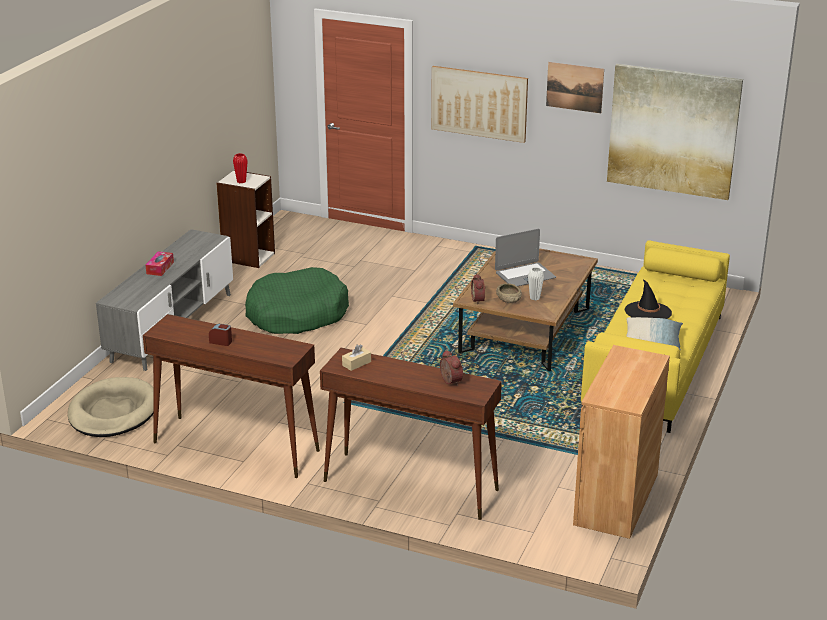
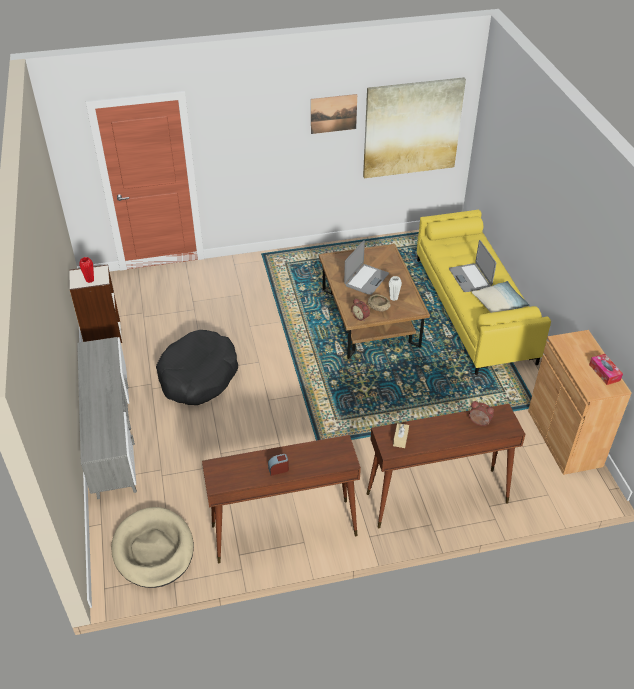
camera: 35 degrees left, 15 degrees up
tissue box [146,251,174,276] -> tissue box moved to [589,354,623,385]
green dog bed [245,267,349,334] -> black dog bed [156,330,238,405]
picture [431,66,528,143] -> none
black hat [625,279,672,319] -> laptop [449,240,496,292]

